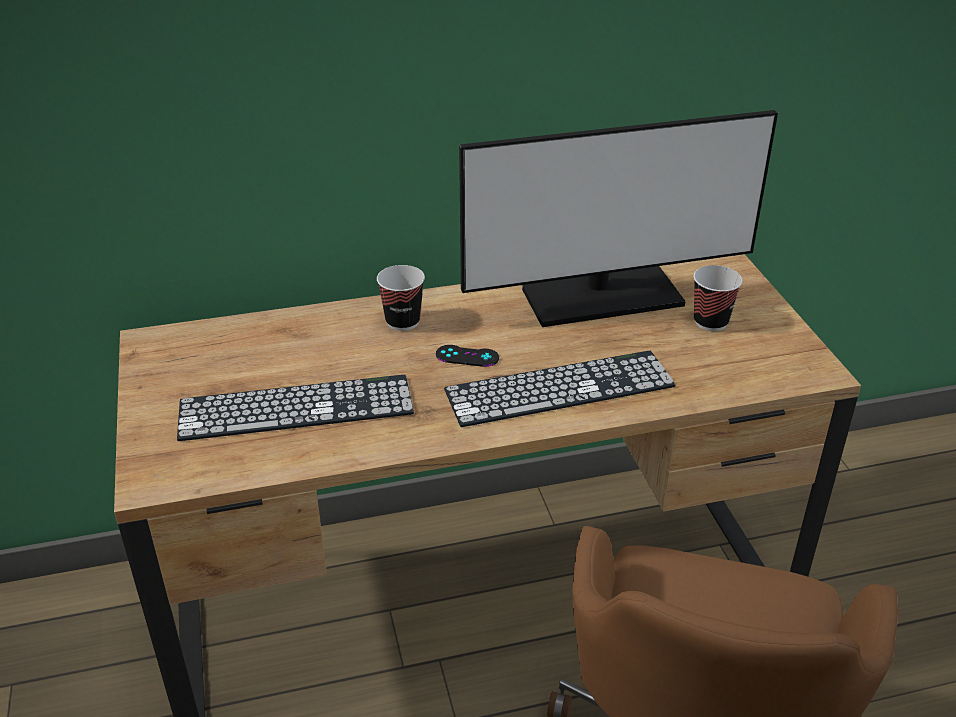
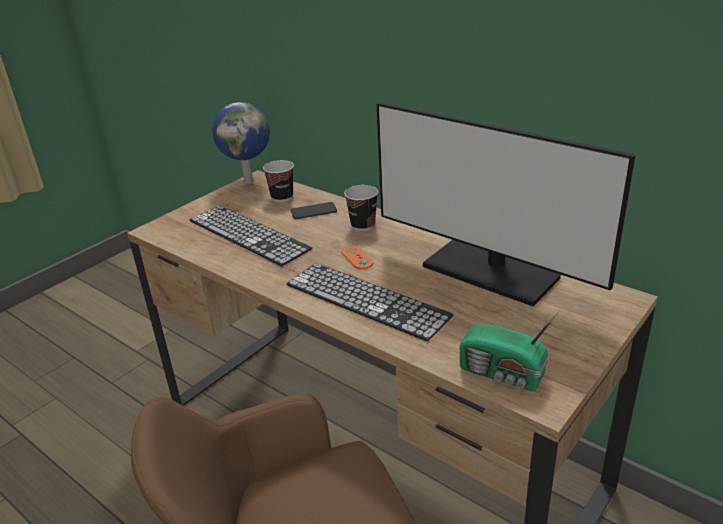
camera: 55 degrees right, 5 degrees down
black game controller [436,345,499,367] -> orange game controller [341,245,373,269]
cup [694,265,742,331] -> cup moved to [263,160,294,202]
none -> globe [212,102,270,184]
none -> phone [291,202,337,219]
none -> radio [460,310,560,391]

